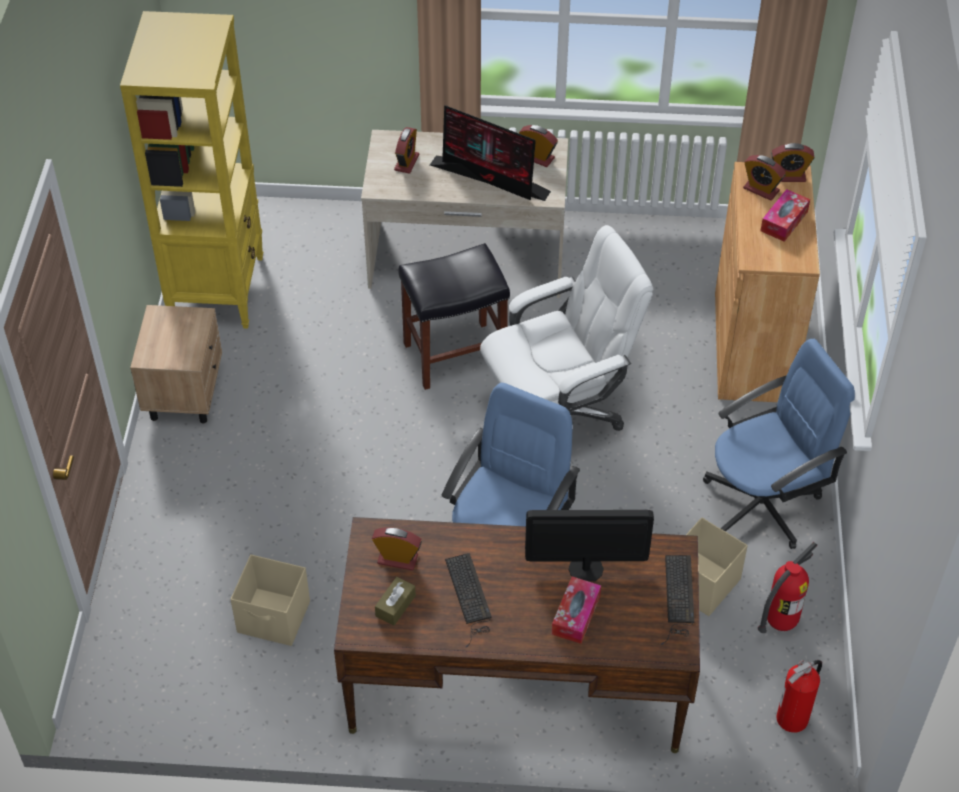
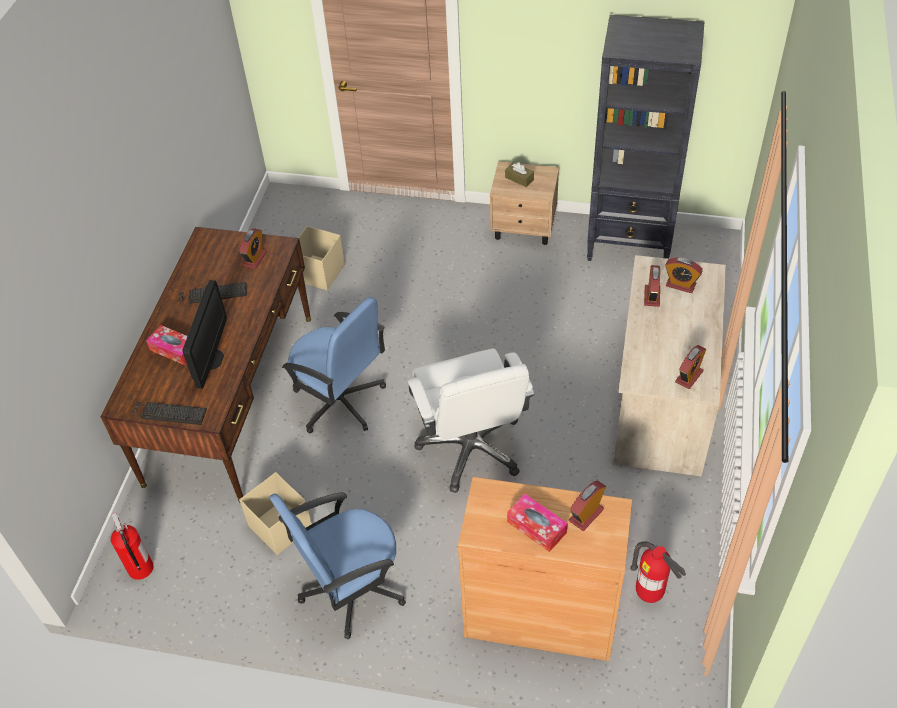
camera: 100 degrees right, 0 degrees up
yellow bookcase [120,11,263,329] -> black bookcase [587,15,704,261]
brown tissue box [375,577,416,626] -> brown tissue box moved to [505,162,534,187]
black stool [398,243,510,390] -> none
monitor [430,105,551,201] -> none
blue office chair [703,339,855,549] -> blue office chair turned 75 degrees clockwise [269,492,406,639]
fire extinguisher [758,542,817,633] -> fire extinguisher moved to [630,541,686,603]
alarm clock [771,143,815,182] -> alarm clock moved to [644,265,660,307]

